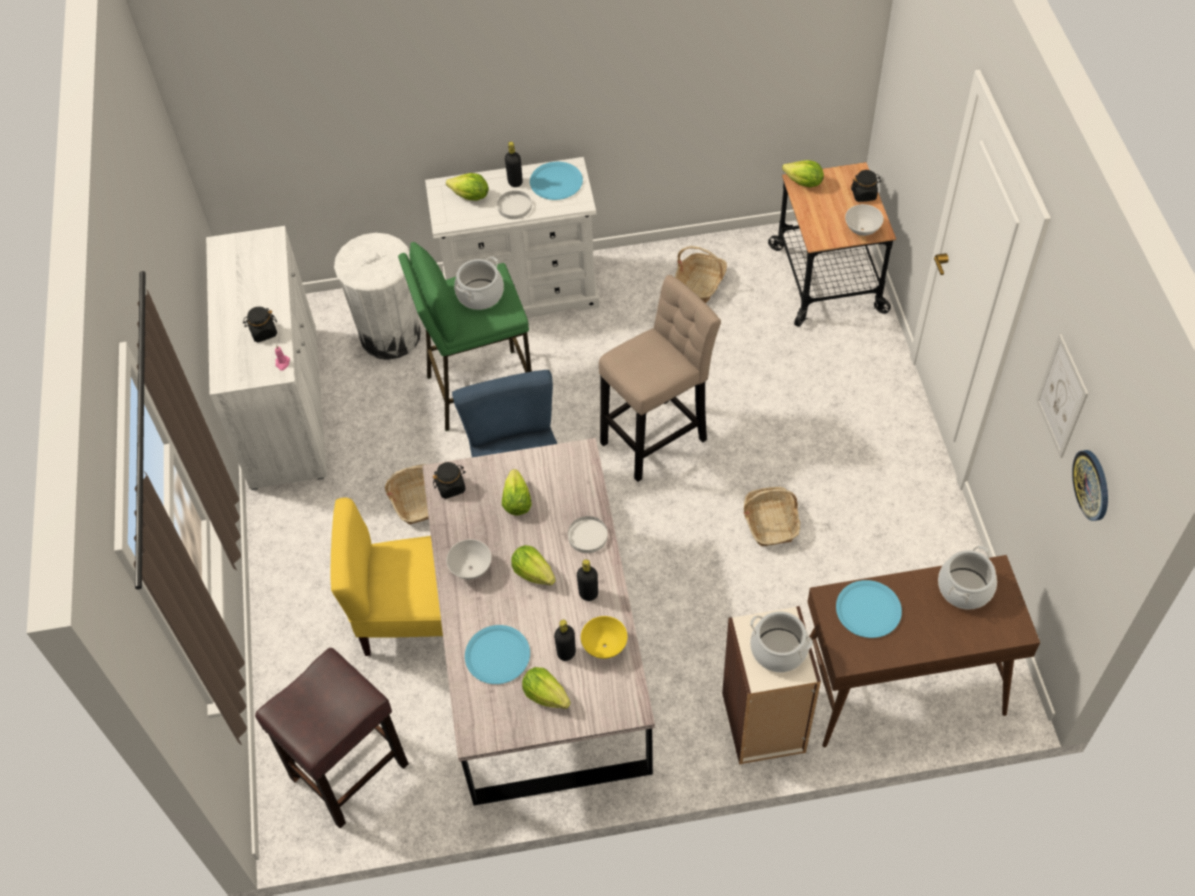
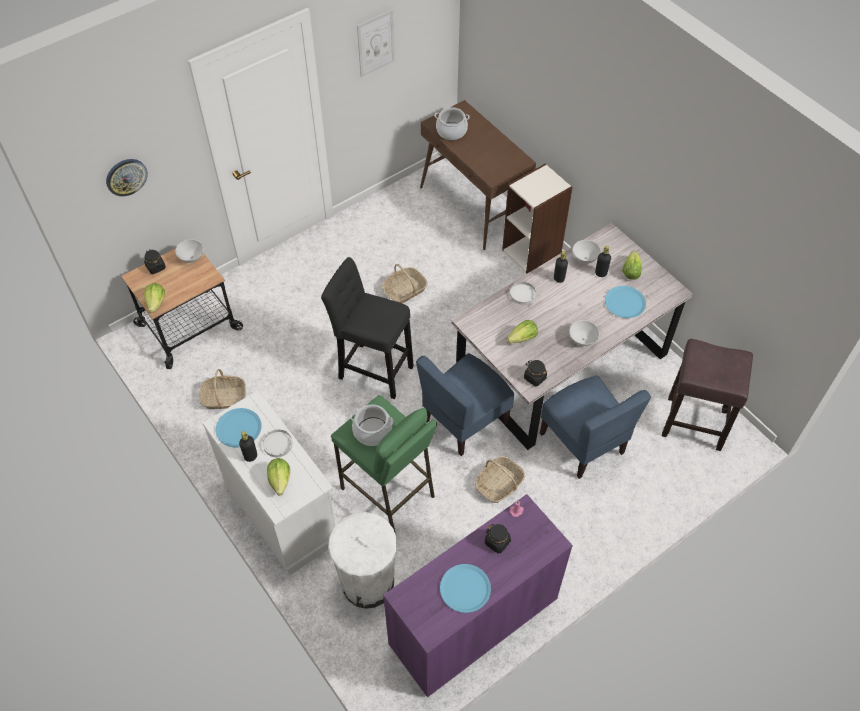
camera: 120 degrees left, 0 degrees up
white cabinet [206,226,327,490] -> purple cabinet [383,494,573,698]
yellow chair [330,497,443,656] -> blue chair [540,375,651,479]
lettuce [511,545,556,586] -> none
yellow bowl [581,616,627,659] -> white bowl [573,240,601,264]
beige stool [599,275,721,482] -> black stool [321,257,414,399]
cooking pot [750,611,813,672] -> none
blue plate [836,580,902,638] -> blue plate moved to [440,564,491,613]
wall clock [1072,450,1108,521] -> wall clock moved to [106,159,148,196]

